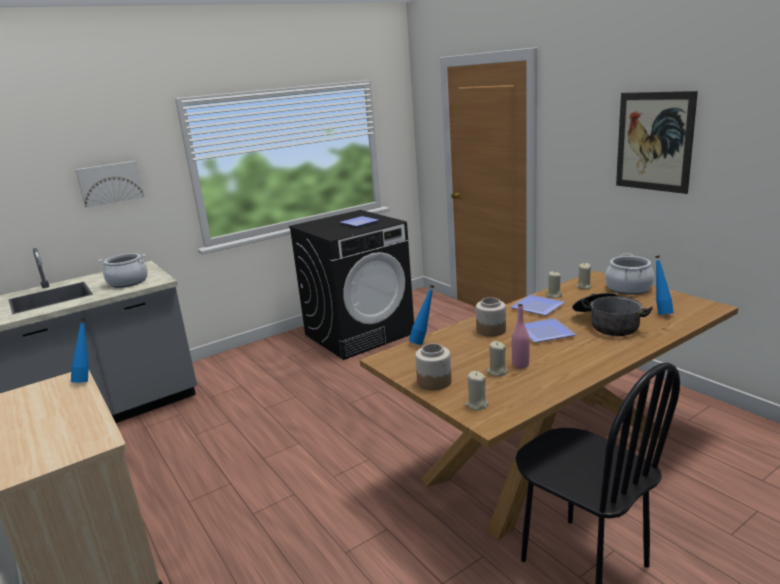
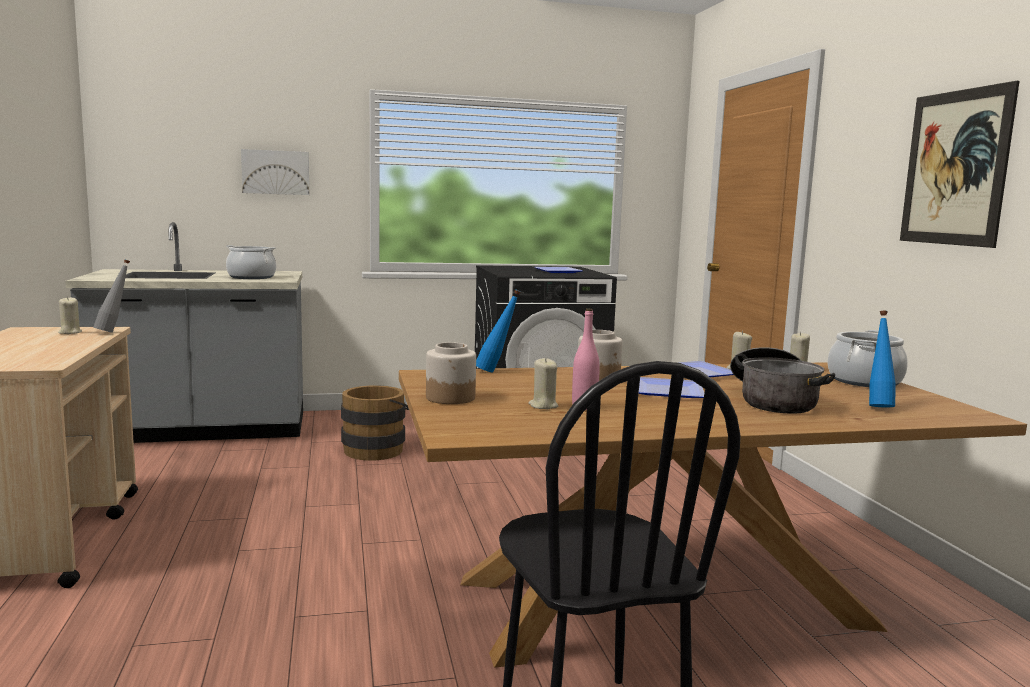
camera: 20 degrees right, 10 degrees down
blue bottle [71,318,89,383] -> grey bottle [93,259,130,333]
beige candle [465,371,489,410] -> beige candle moved to [58,296,82,334]
none -> brown bucket [341,386,409,461]

